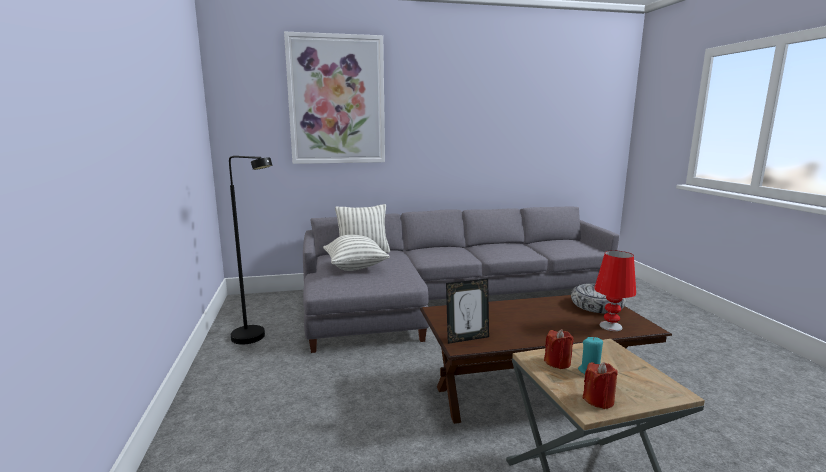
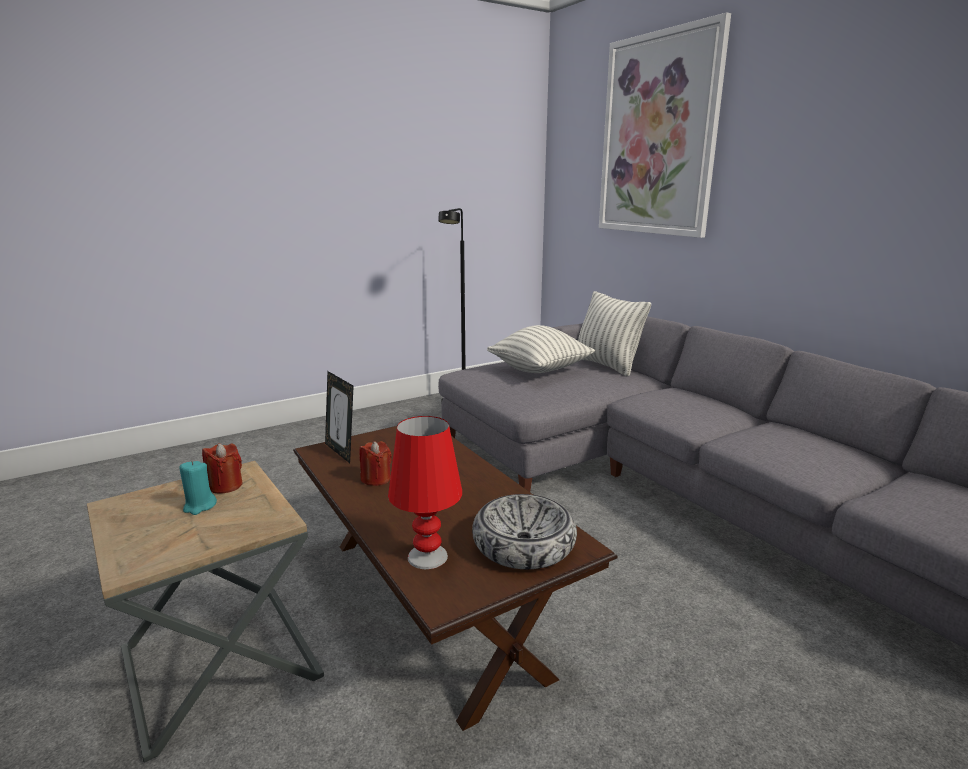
camera: 70 degrees right, 5 degrees up
red candle [583,362,617,409] -> red candle moved to [359,441,392,486]

